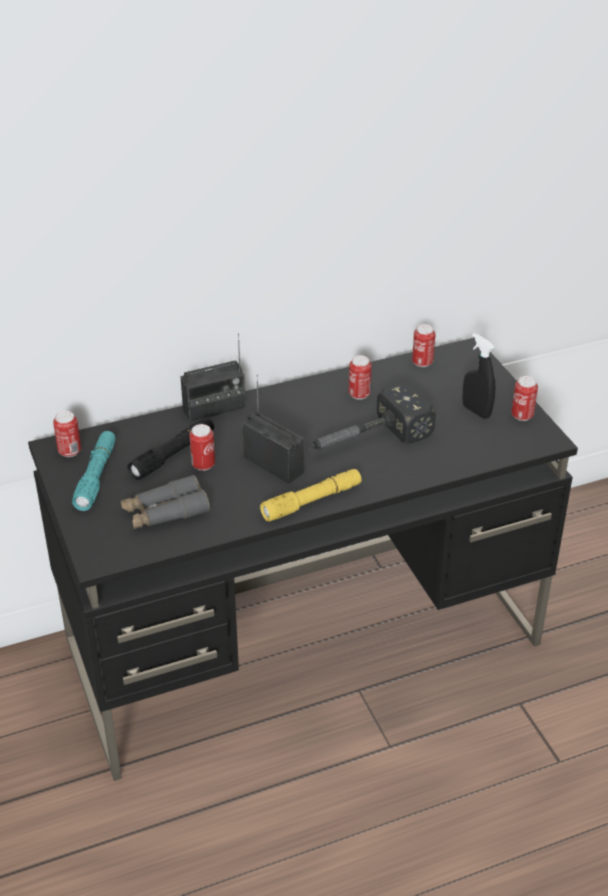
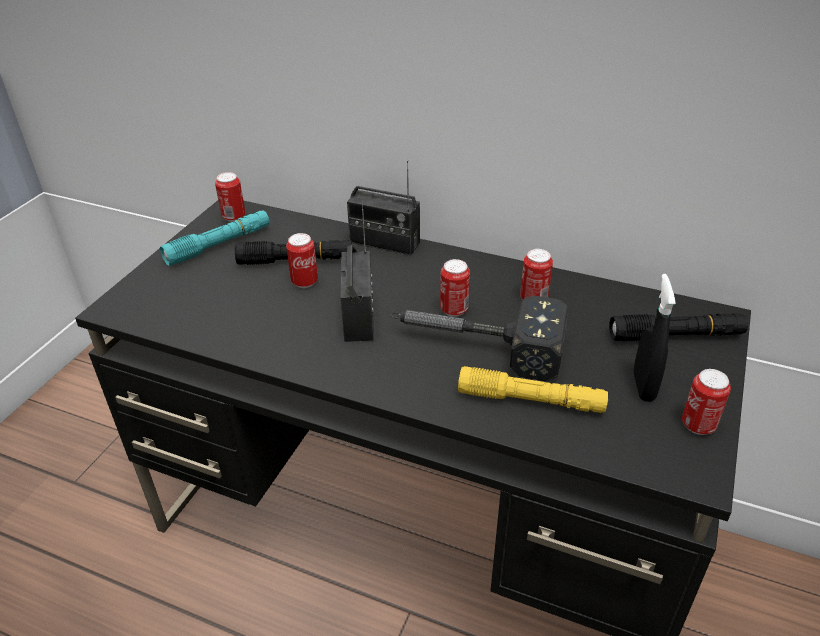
camera: 45 degrees right, 0 degrees up
grey binoculars [121,475,210,529] -> none
yellow flashlight [260,469,362,521] -> yellow flashlight moved to [458,366,608,413]
can [412,324,436,367] -> can moved to [440,259,470,317]
none -> black flashlight [609,313,748,341]

